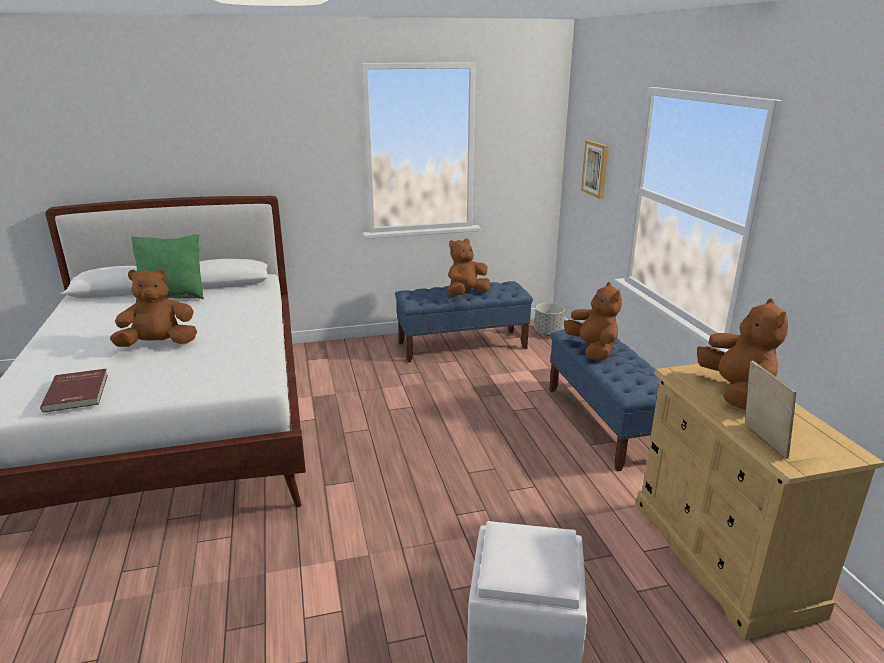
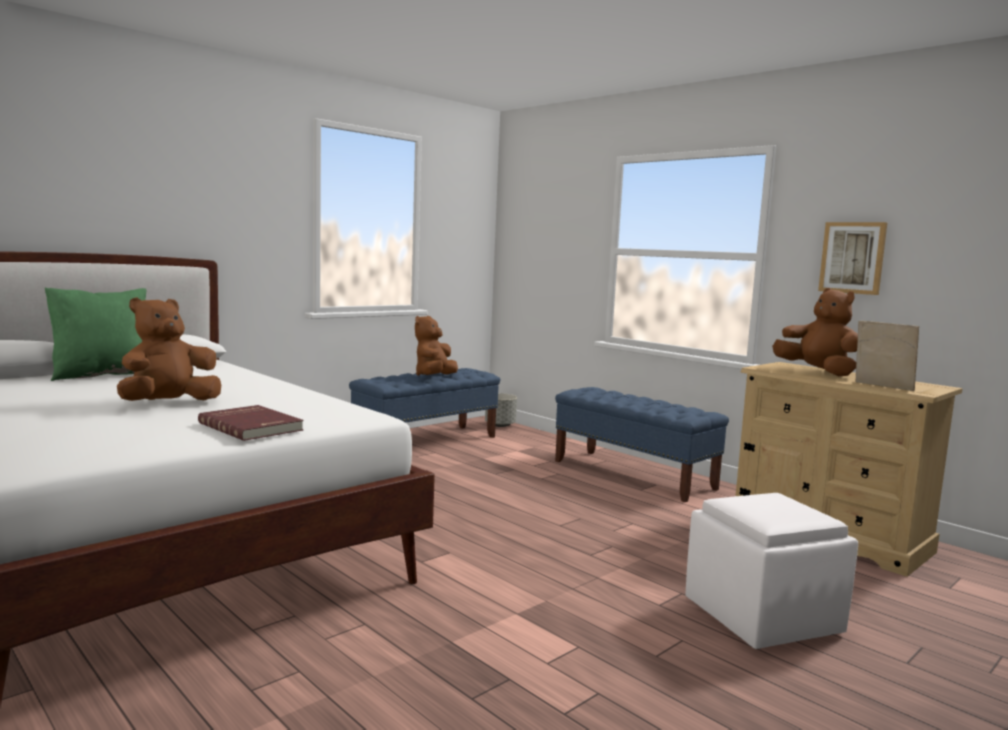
camera: 30 degrees left, 15 degrees down
red book [40,369,108,413] -> red book moved to [198,405,304,441]
brown plush toy [564,282,622,361] -> none
picture [581,140,608,199] -> picture moved to [818,222,887,295]

